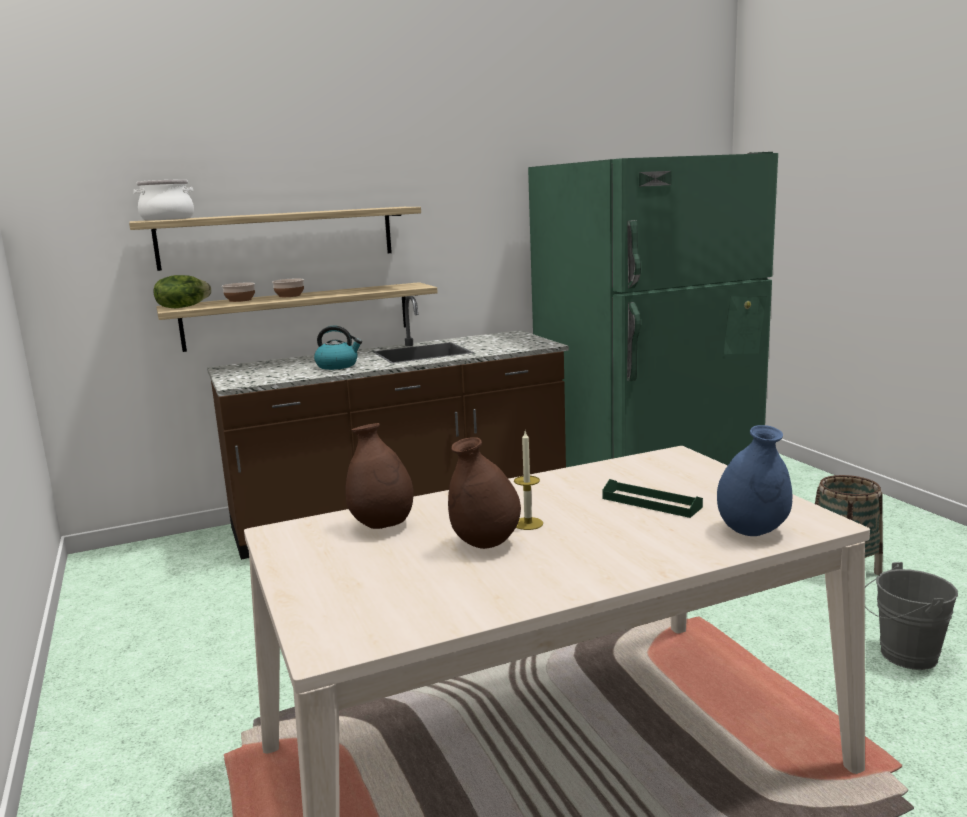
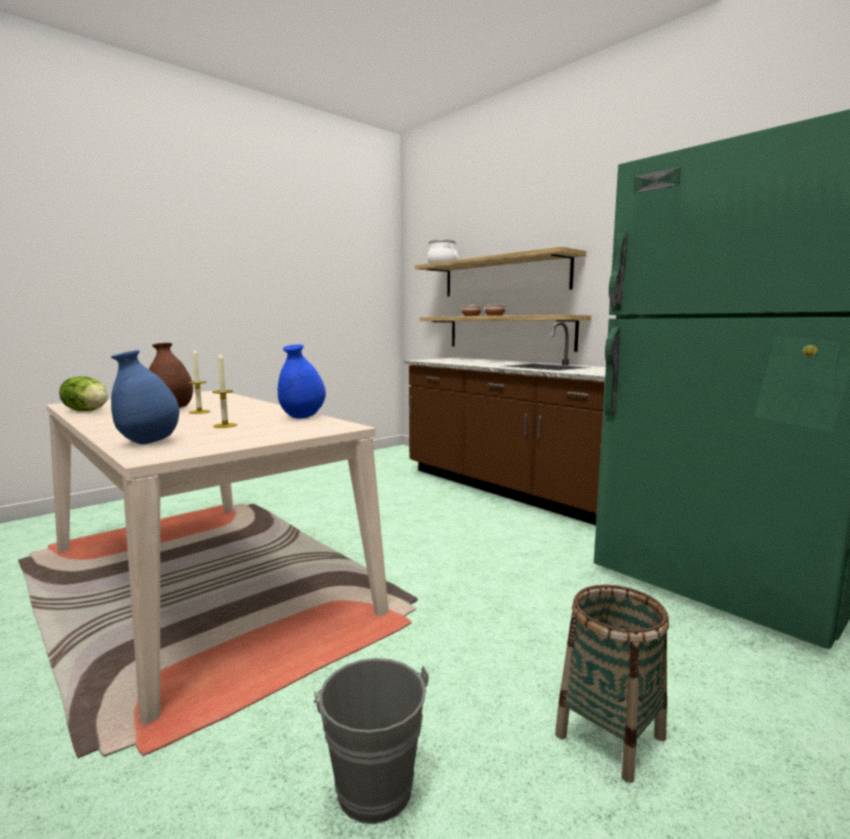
camera: 70 degrees right, 5 degrees down
lettuce [153,275,211,308] -> lettuce moved to [59,376,108,411]
kettle [314,326,362,370] -> none
brown vase [346,423,413,529] -> none
green tray [602,479,703,518] -> candle [213,353,237,428]
none -> blue vase [278,344,326,419]

